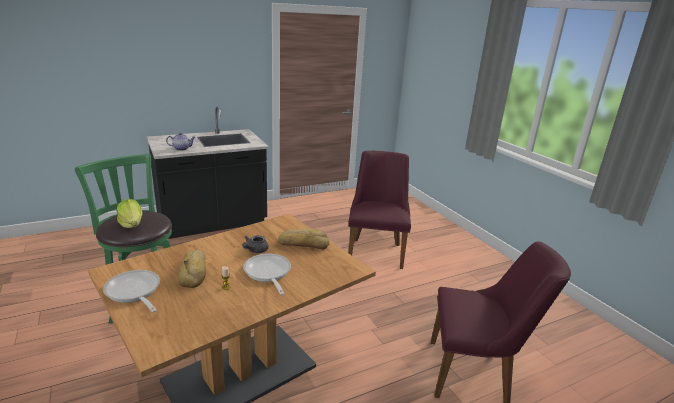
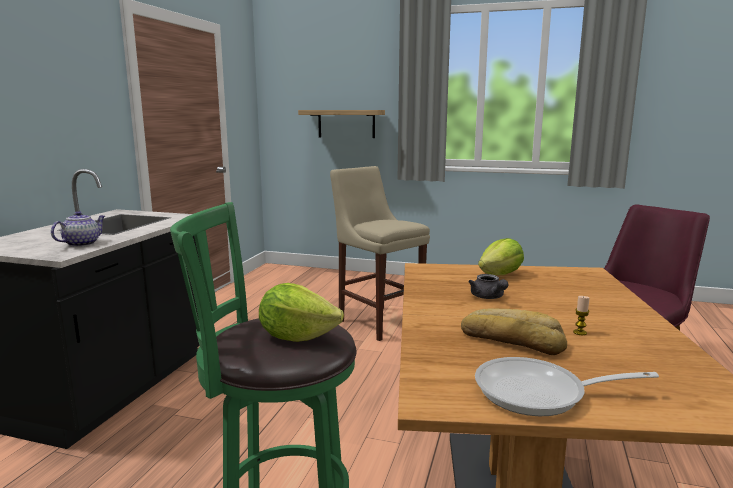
camera: 45 degrees left, 10 degrees down
frying pan [243,254,291,295] -> none
bread [278,228,329,250] -> lettuce [478,238,524,275]
purple chair [348,151,411,269] -> beige stool [330,166,430,341]
none -> shelf [298,110,385,138]

